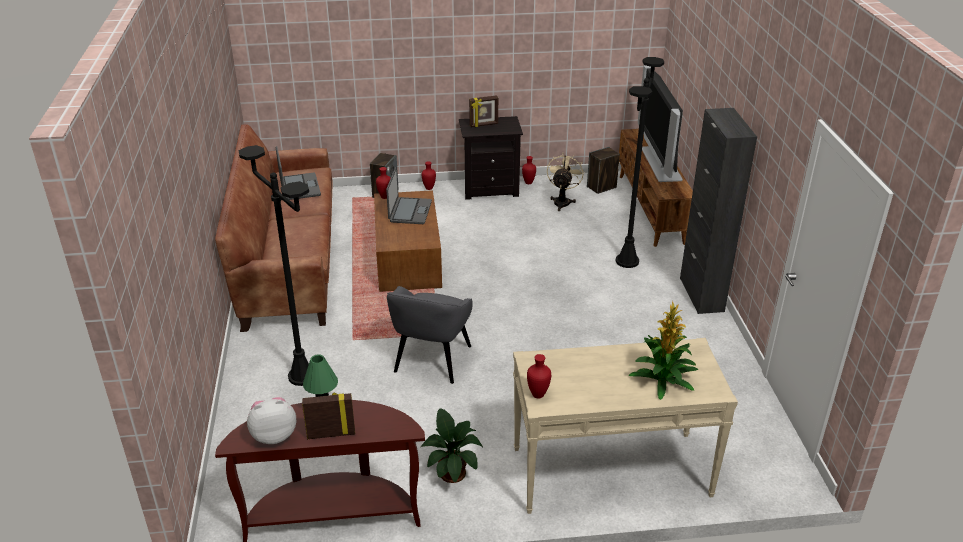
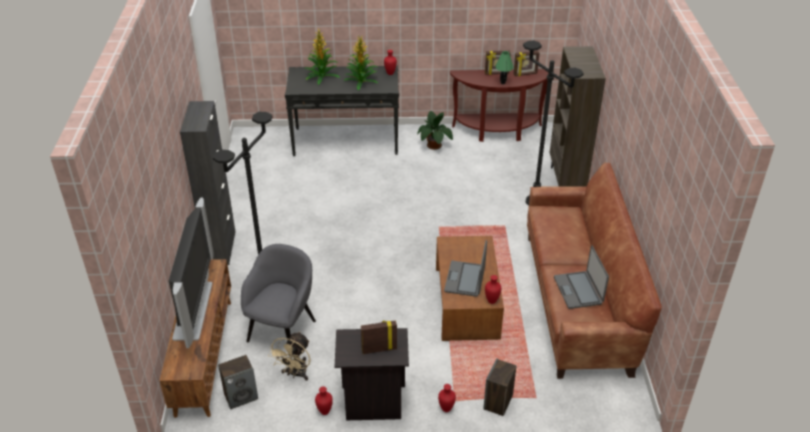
camera: 175 degrees left, 5 degrees up
plush toy [247,397,296,444] -> picture frame [513,50,540,76]
grey armchair [387,286,473,384] -> grey armchair moved to [241,244,316,355]
beige console table [513,338,738,514] -> black console table [285,66,399,156]
none -> potted plant [344,35,378,90]
none -> brown bookcase [550,46,606,187]

